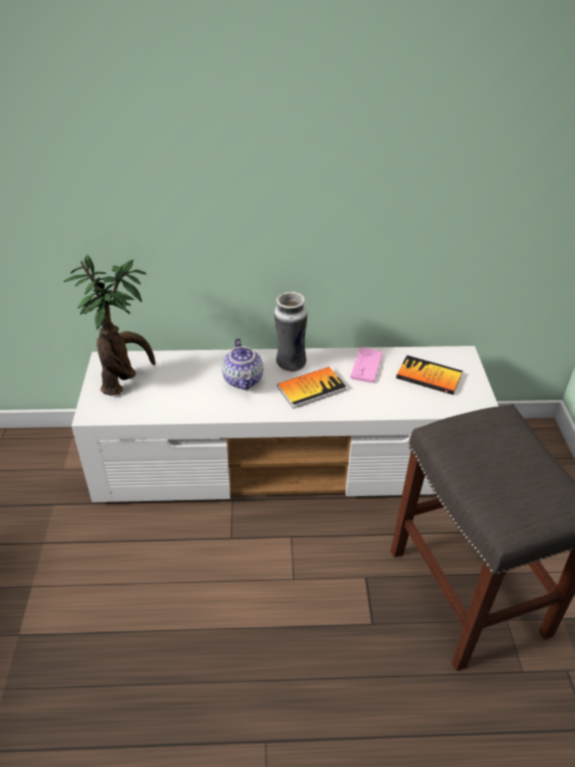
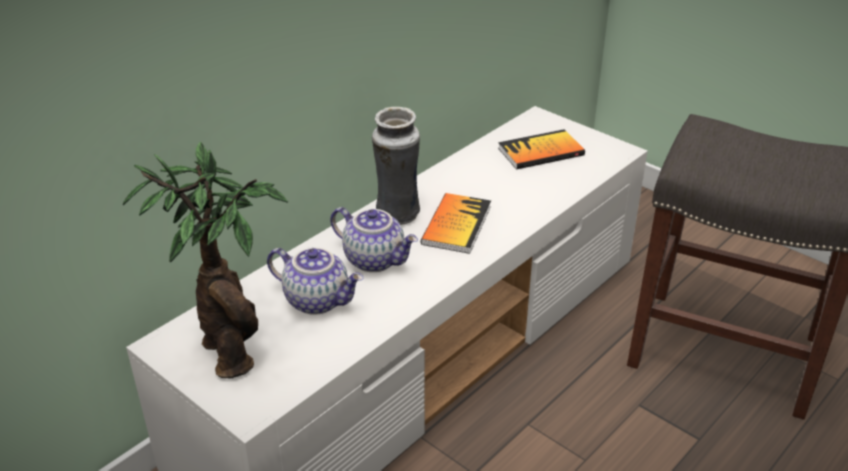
camera: 45 degrees left, 5 degrees down
pink game controller [351,348,383,383] -> none
none -> teapot [267,247,363,315]

